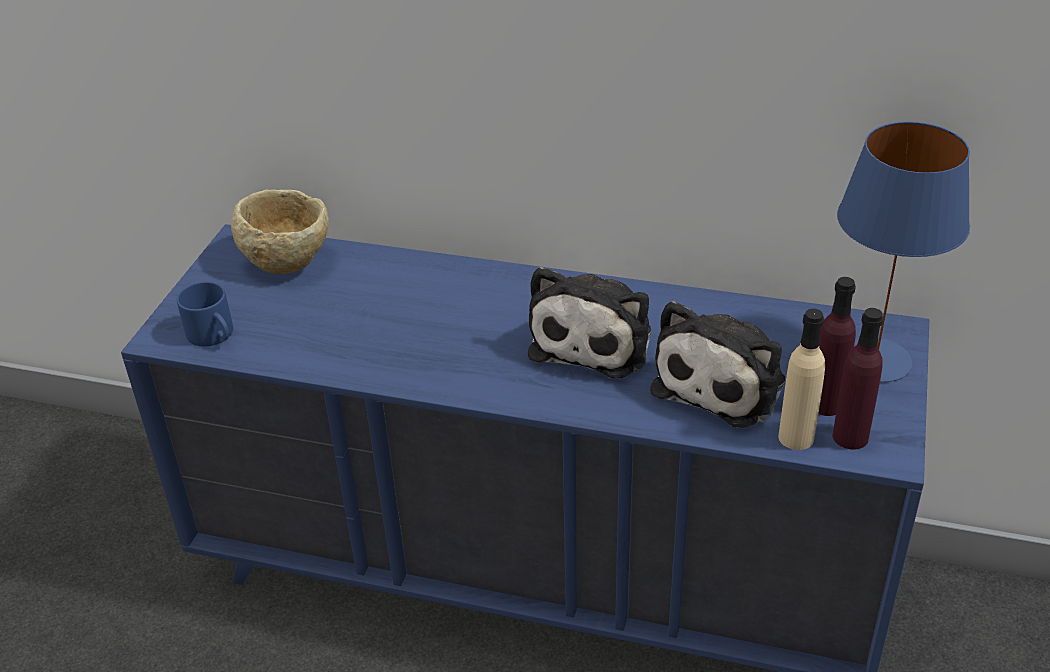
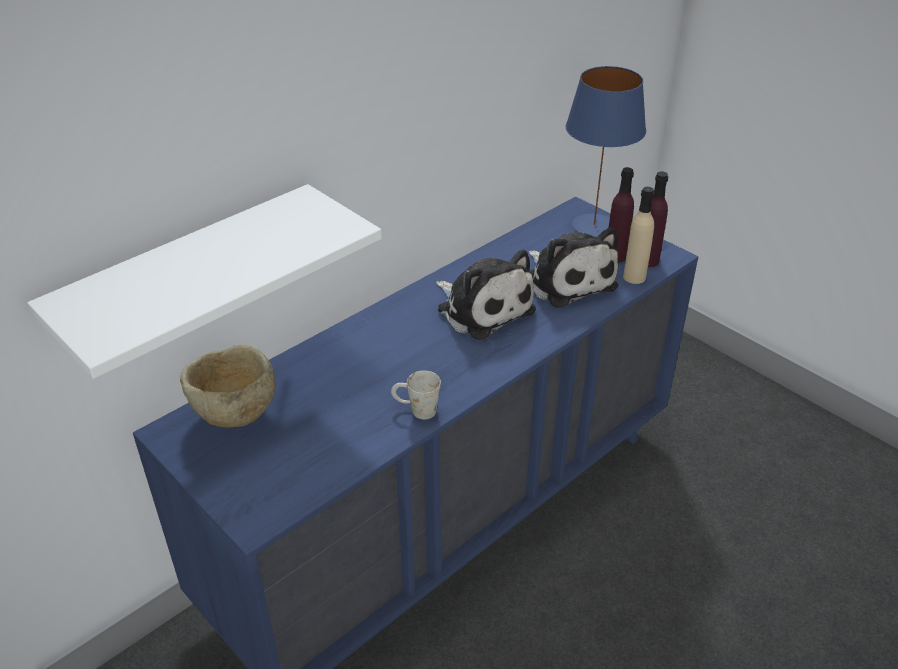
camera: 60 degrees left, 0 degrees up
blue mug [177,282,233,347] -> none
none -> white shelf [27,184,382,379]
none -> white mug [391,371,441,419]

